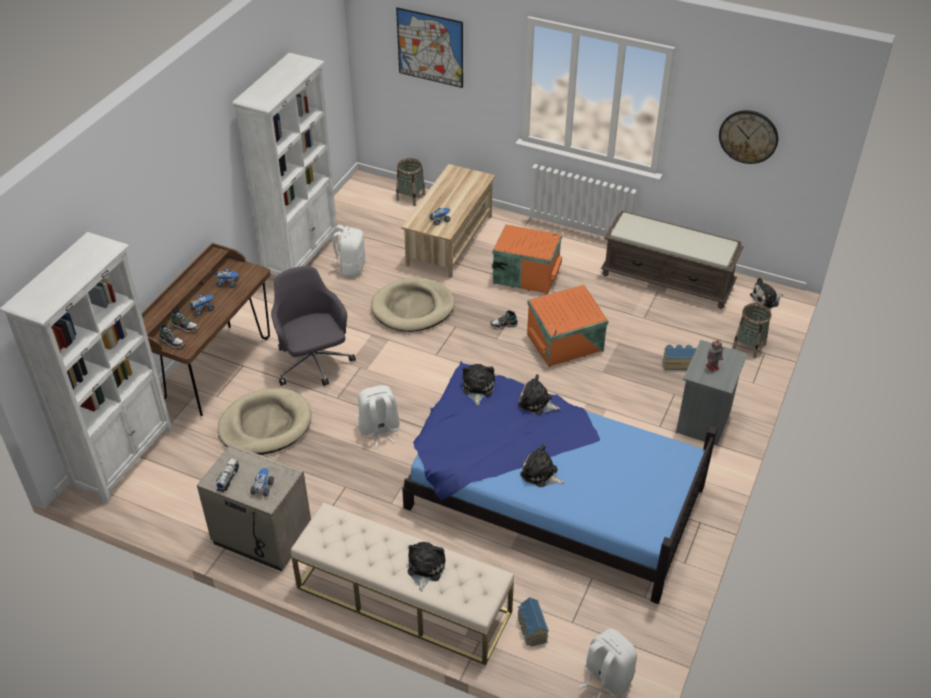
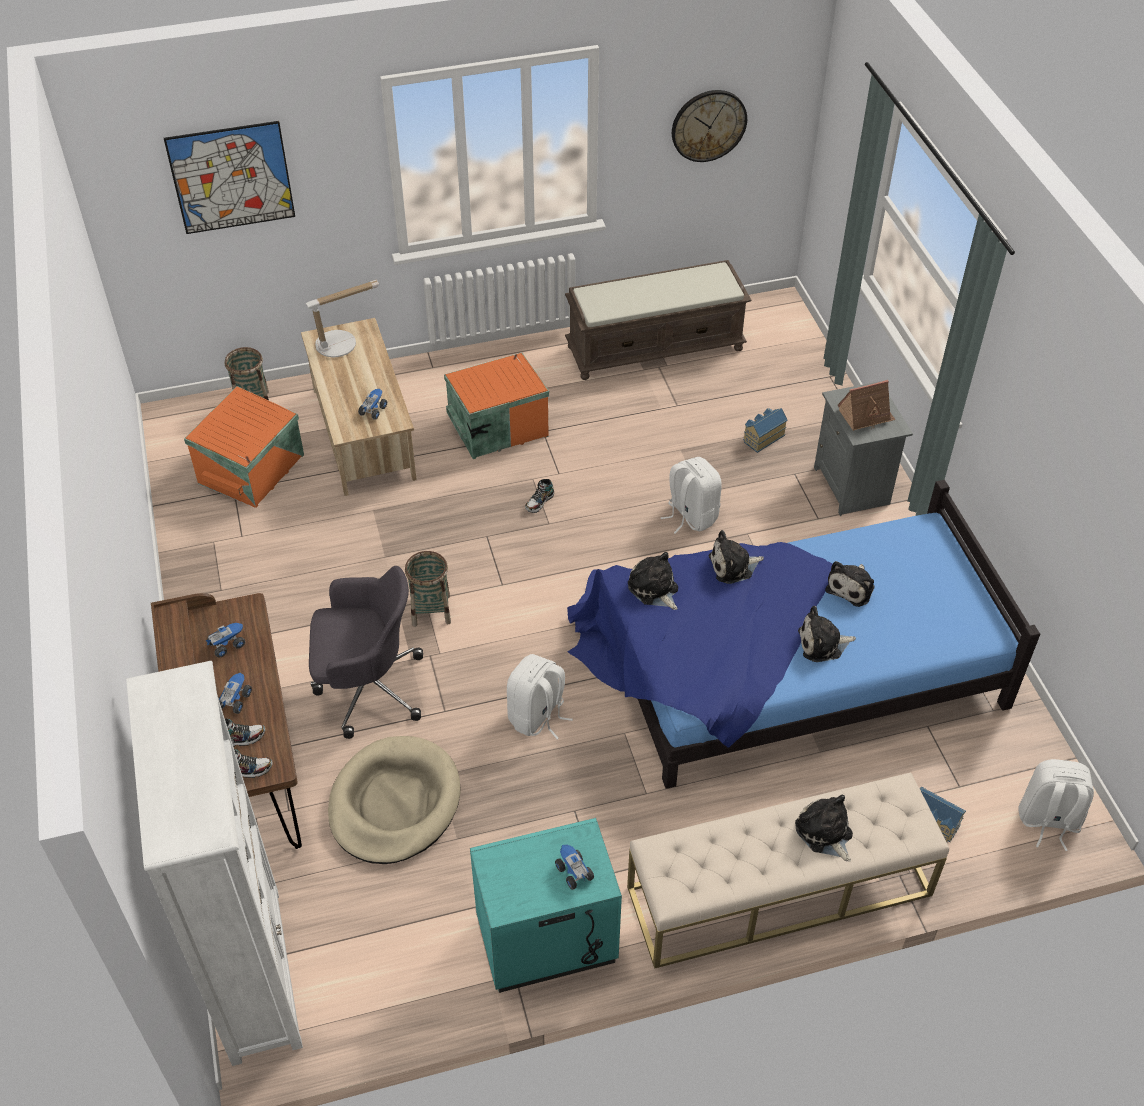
camera: 40 degrees left, 5 degrees up
beige nightstand [197,444,311,571] -> turquoise nightstand [470,818,622,993]
toy truck [216,458,239,492] -> none
white bookcase [232,53,337,276] -> none
grey office chair [271,266,356,386] -> grey office chair turned 150 degrees clockwise [309,566,423,739]
white backpack [330,225,365,277] -> white backpack moved to [661,457,722,534]
beige dog bed [371,278,455,332] -> none
orange storage box [527,285,608,367] -> orange storage box moved to [184,386,304,508]
toy robot [706,339,723,372] -> toy house [837,380,896,431]
basket [732,303,771,358] -> basket moved to [405,551,451,627]
plush toy [750,278,783,309] -> plush toy moved to [825,561,875,607]
none -> table lamp [305,280,379,357]

